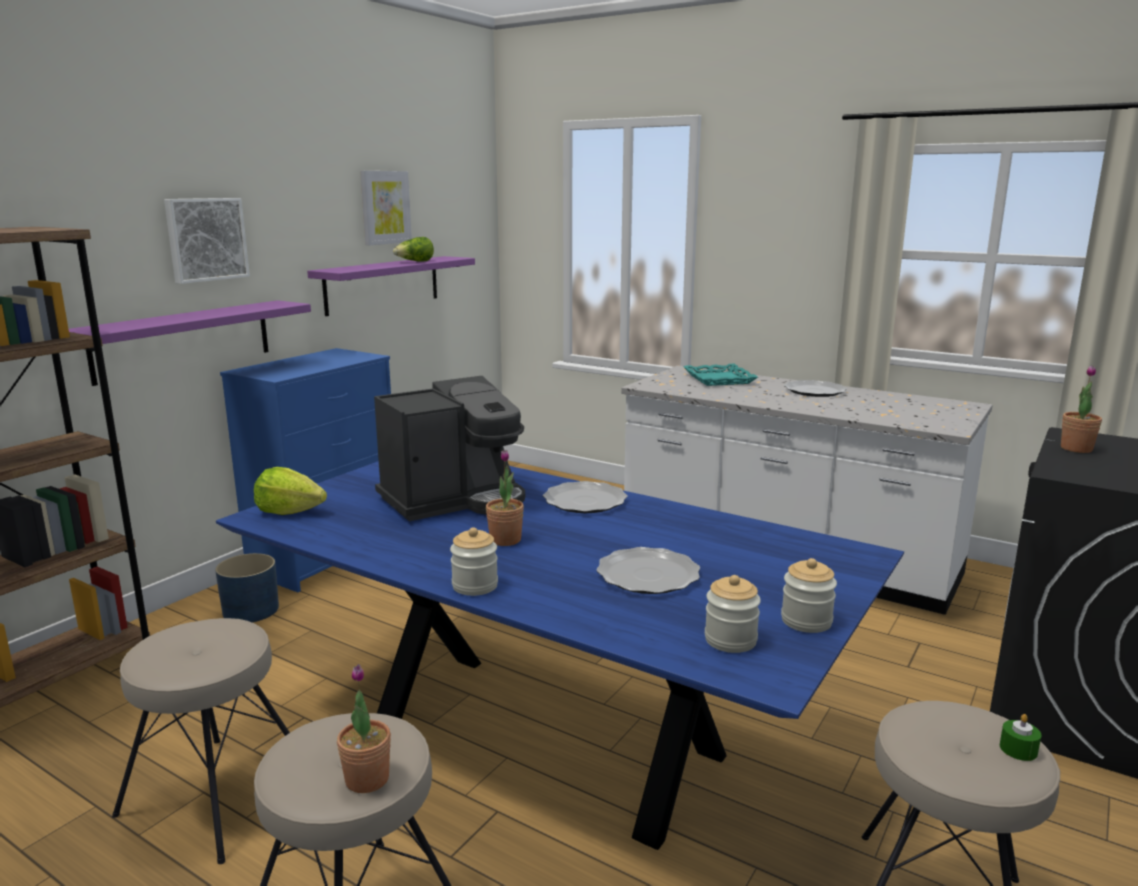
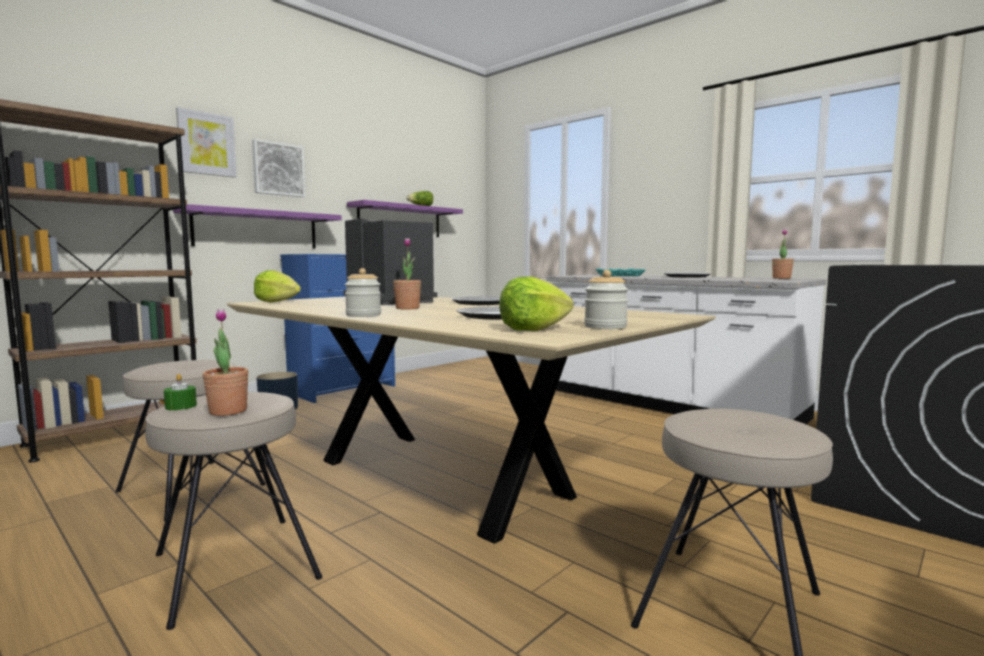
camera: 10 degrees right, 10 degrees down
blue dining table [216,461,904,850] -> beige dining table [227,297,716,544]
picture [360,171,412,245] -> picture moved to [176,107,237,178]
coffee machine [374,376,525,521] -> coffee machine turned 105 degrees counterclockwise [343,218,437,305]
jar [705,575,761,653] -> lettuce [499,277,573,331]
green candle [1000,714,1042,761] -> green candle moved to [164,374,197,410]
potted plant [1061,366,1102,453] -> potted plant moved to [772,229,794,279]

